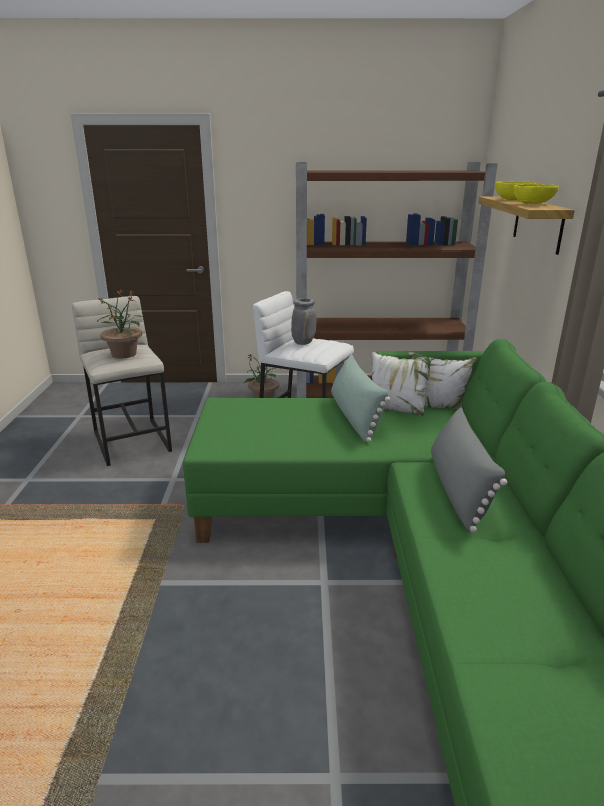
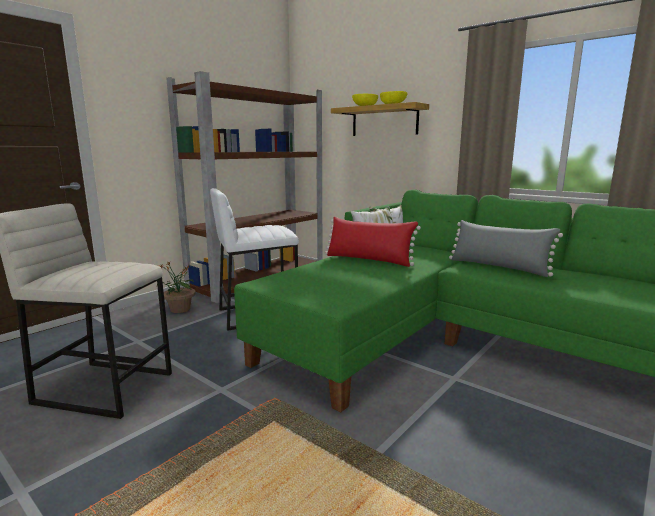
camera: 50 degrees left, 10 degrees down
potted plant [96,290,143,358] -> none
grey vase [291,298,317,345] -> none
green pillow [331,354,390,442] -> red pillow [325,217,421,267]

